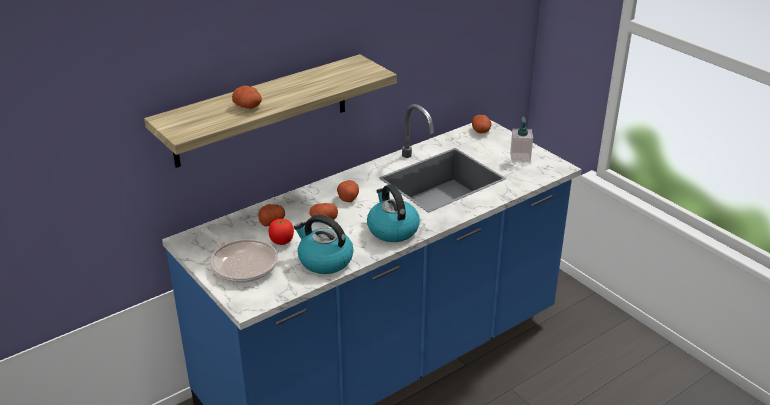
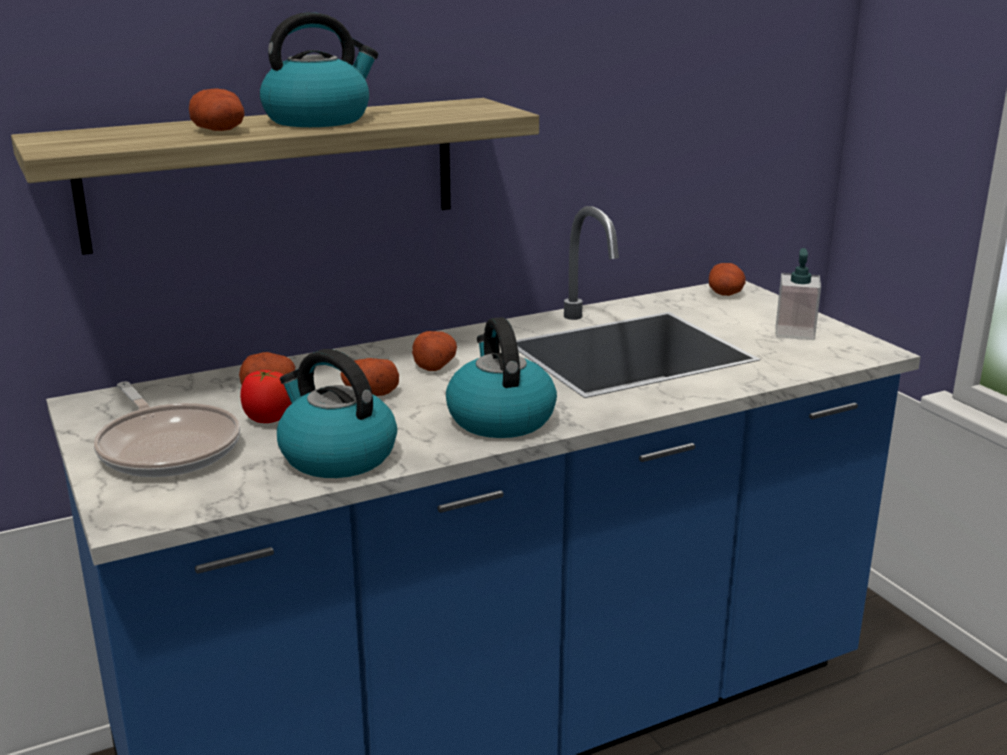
camera: 10 degrees right, 10 degrees down
none -> kettle [260,12,378,127]

